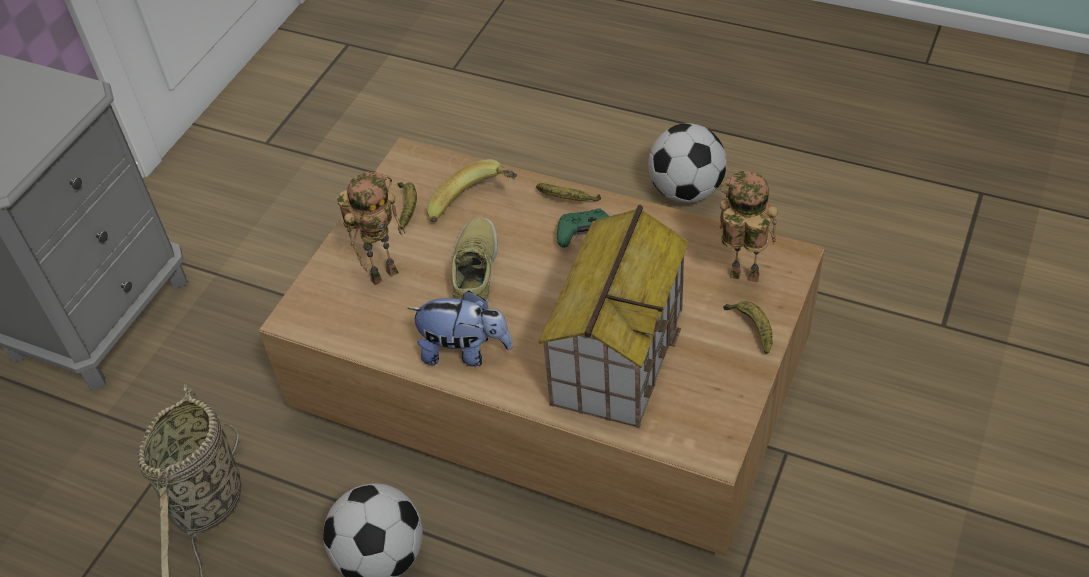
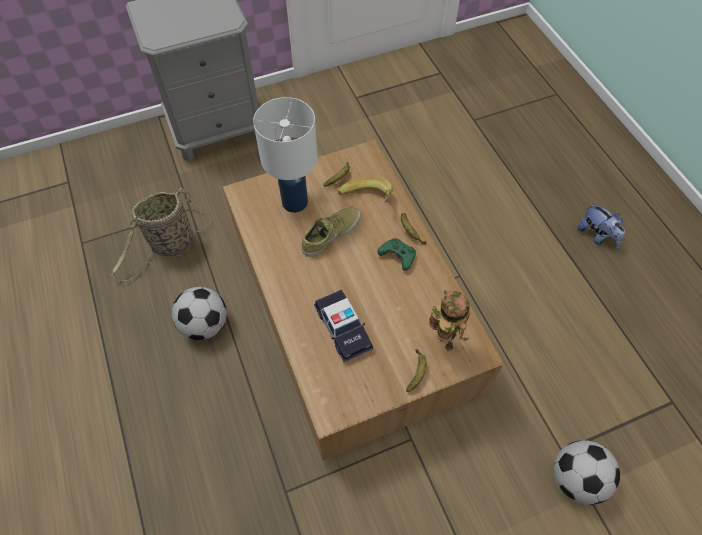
camera: 40 degrees right, 10 degrees up
toy robot [337,171,406,285] -> white table lamp [253,97,318,213]
plush toy [407,291,513,367] -> plush toy moved to [577,203,625,248]
toy house [539,205,689,428] -> toy car [314,290,373,362]
football [648,123,727,203] -> football moved to [554,440,620,505]

